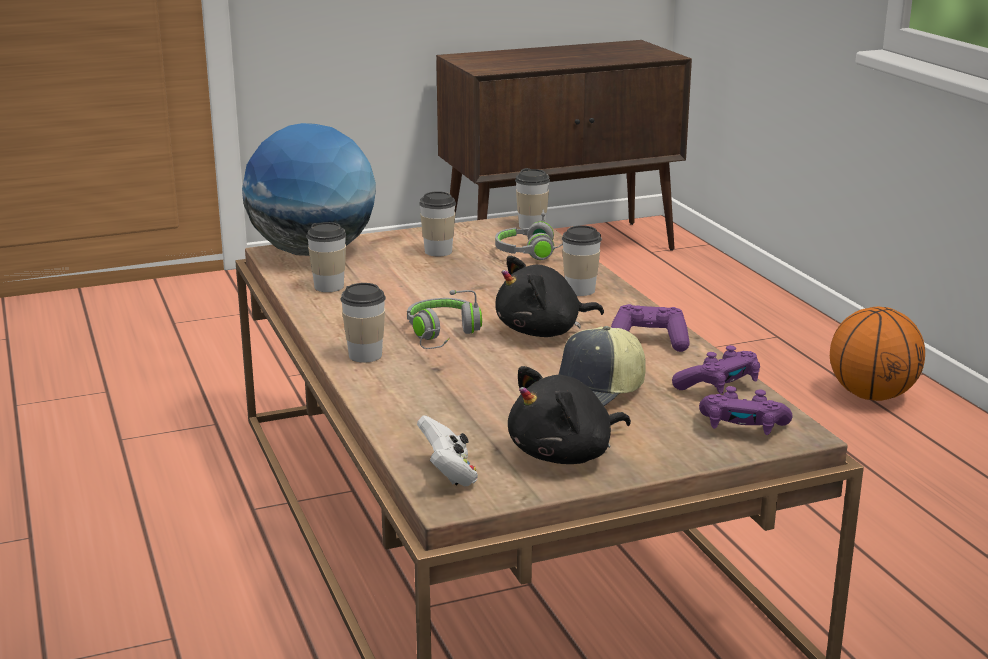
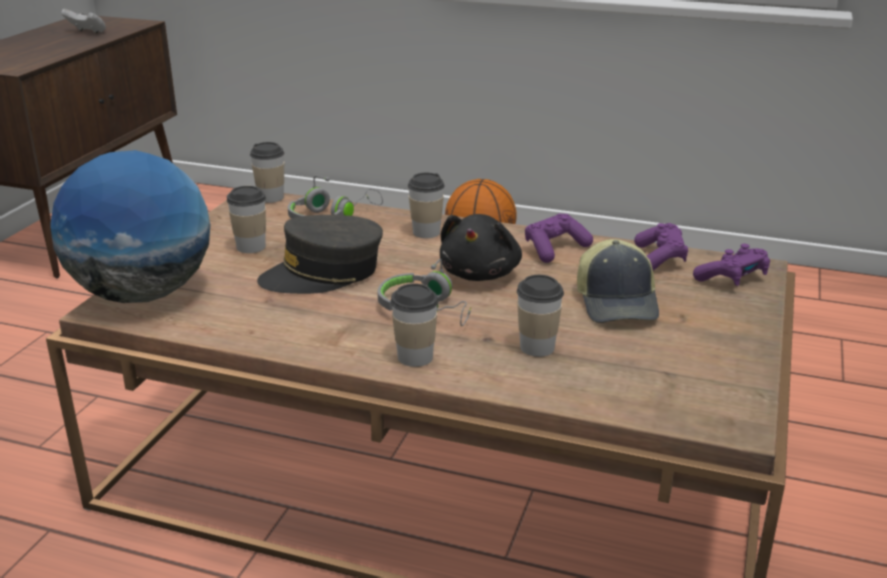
camera: 50 degrees left, 5 degrees up
cup [307,222,346,292] -> cup moved to [517,275,564,357]
white game controller [417,416,478,487] -> white game controller moved to [61,9,106,33]
black plush toy [508,366,631,464] -> none
none -> grey cap [257,215,383,294]

